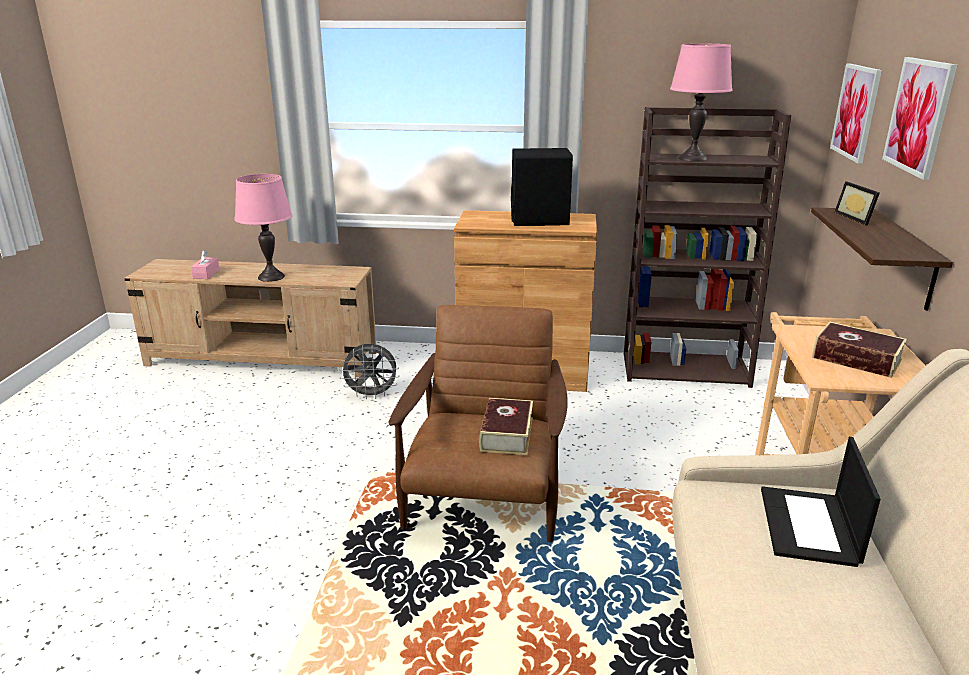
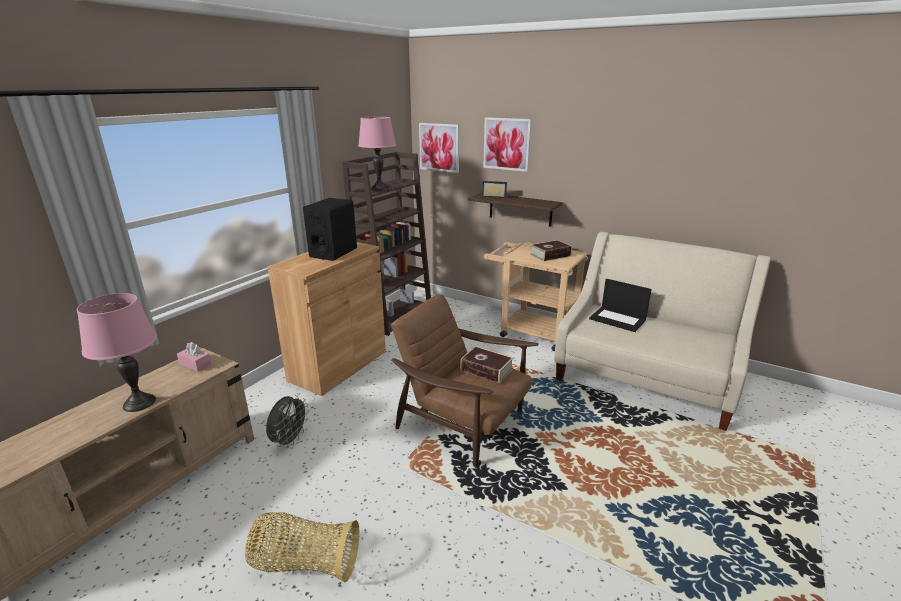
camera: 65 degrees left, 0 degrees up
pink tissue box [191,250,219,279] -> pink tissue box moved to [177,342,212,372]
none -> basket [245,512,360,582]

